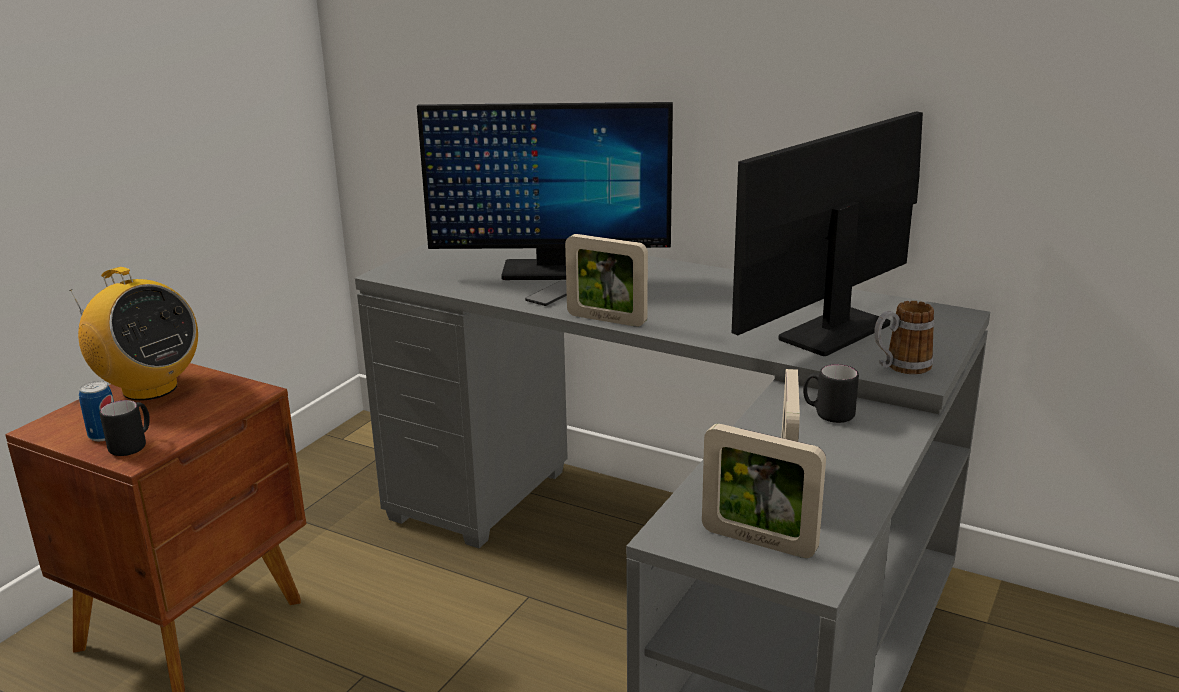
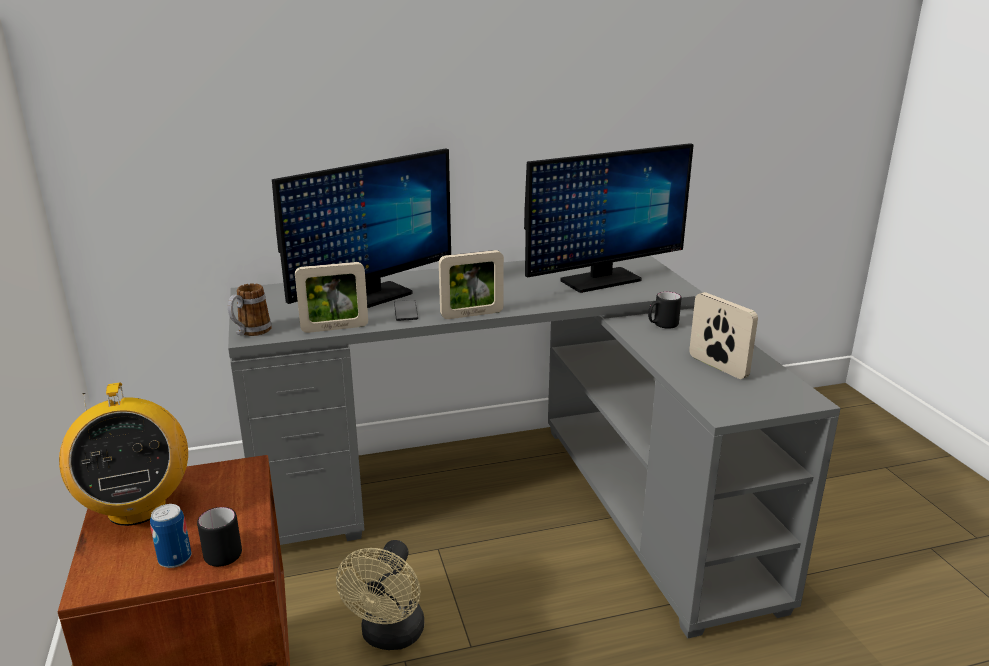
camera: 45 degrees left, 0 degrees up
radio [69,267,198,401] -> radio turned 75 degrees clockwise [59,382,188,526]
picture frame [702,424,826,558] -> picture frame moved to [295,262,368,333]
monitor [732,111,923,356] -> monitor turned 120 degrees counterclockwise [524,143,694,293]
mug [874,301,934,374] -> mug moved to [228,283,272,336]
none -> beige fan [336,540,424,650]

